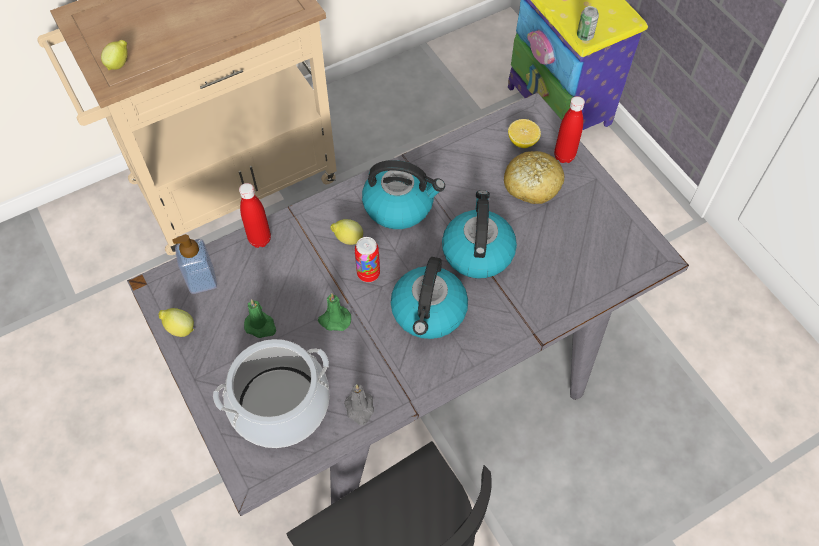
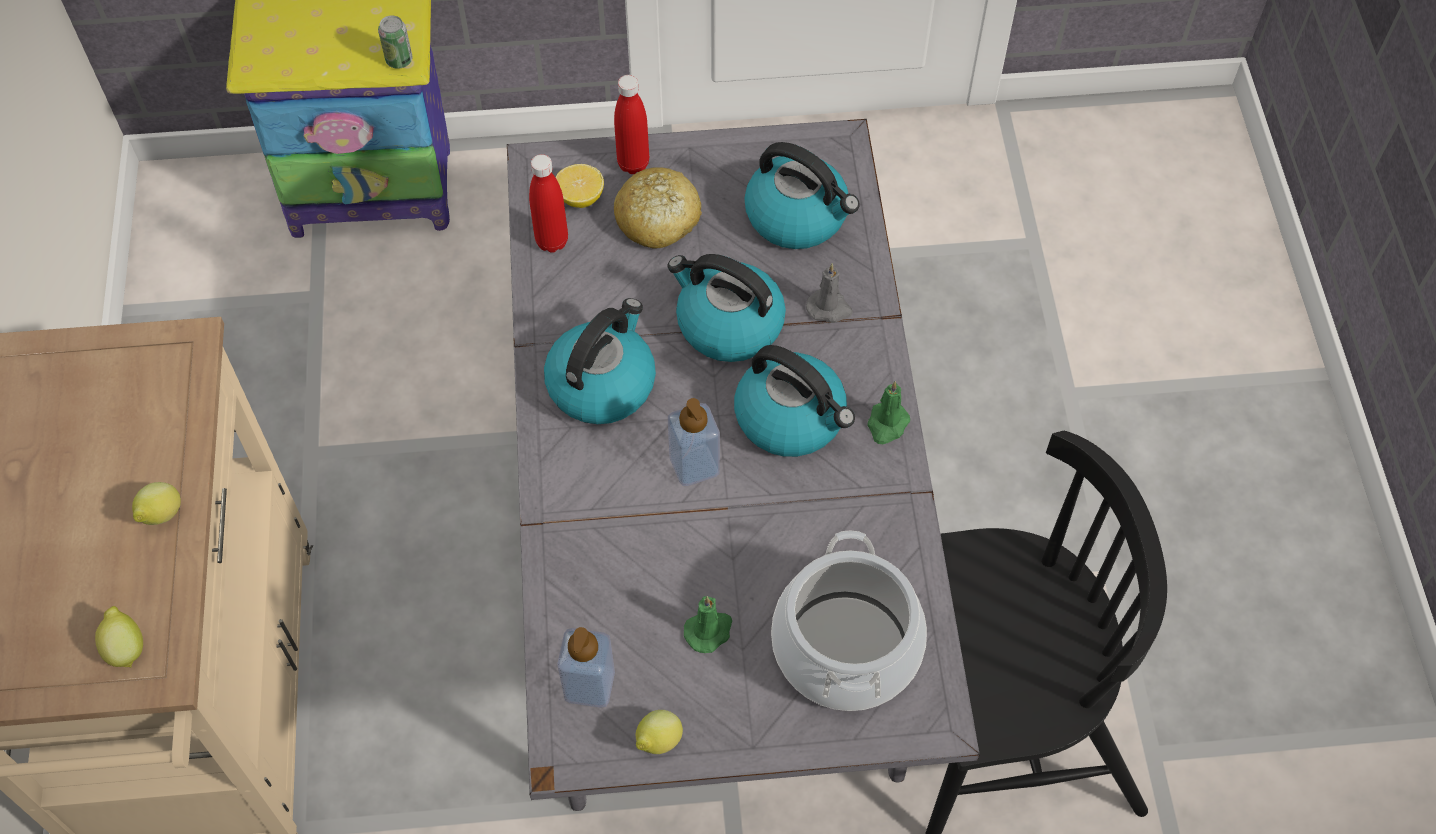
camera: 65 degrees left, 0 degrees up
red bottle [239,183,271,248] -> red bottle moved to [529,154,568,253]
green candle [318,293,351,331] -> green candle moved to [867,381,910,444]
lemon [330,219,363,245] -> lemon moved to [132,482,181,525]
grey candle [344,384,374,425] -> grey candle moved to [806,263,853,323]
can [355,237,380,282] -> soap dispenser [668,398,720,486]
none -> kettle [744,142,860,249]

